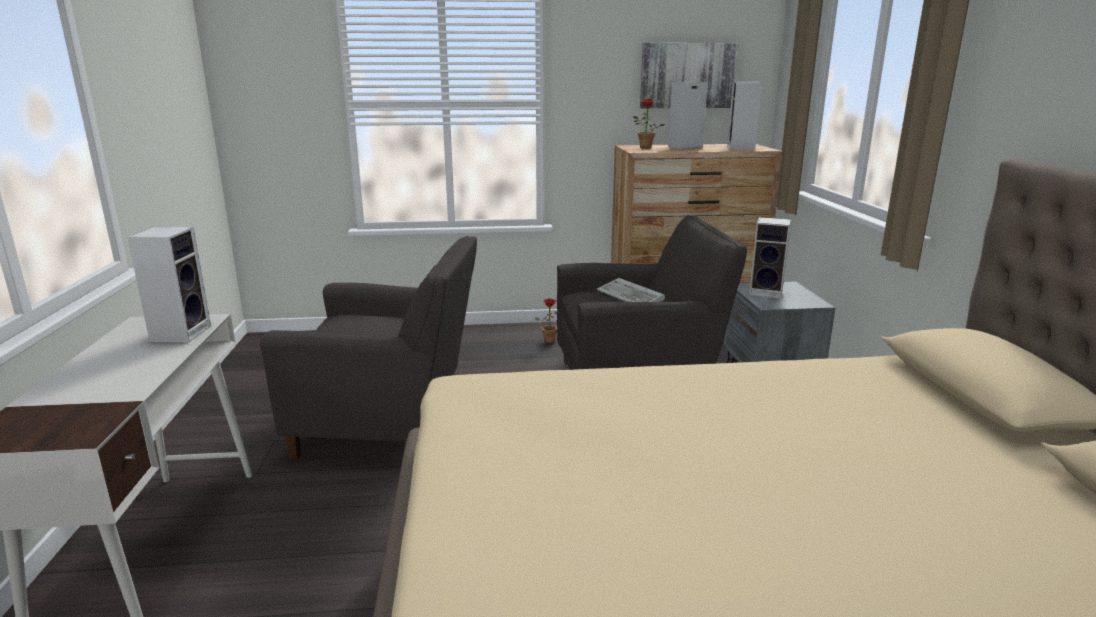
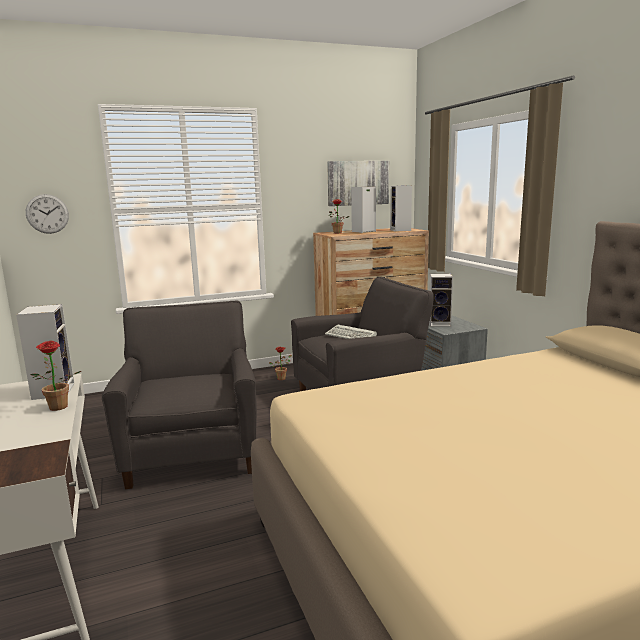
camera: 15 degrees left, 5 degrees down
grey armchair [260,236,477,460] -> grey armchair turned 90 degrees counterclockwise [102,301,257,489]
none -> wall clock [26,194,69,234]
none -> potted plant [31,340,81,411]

